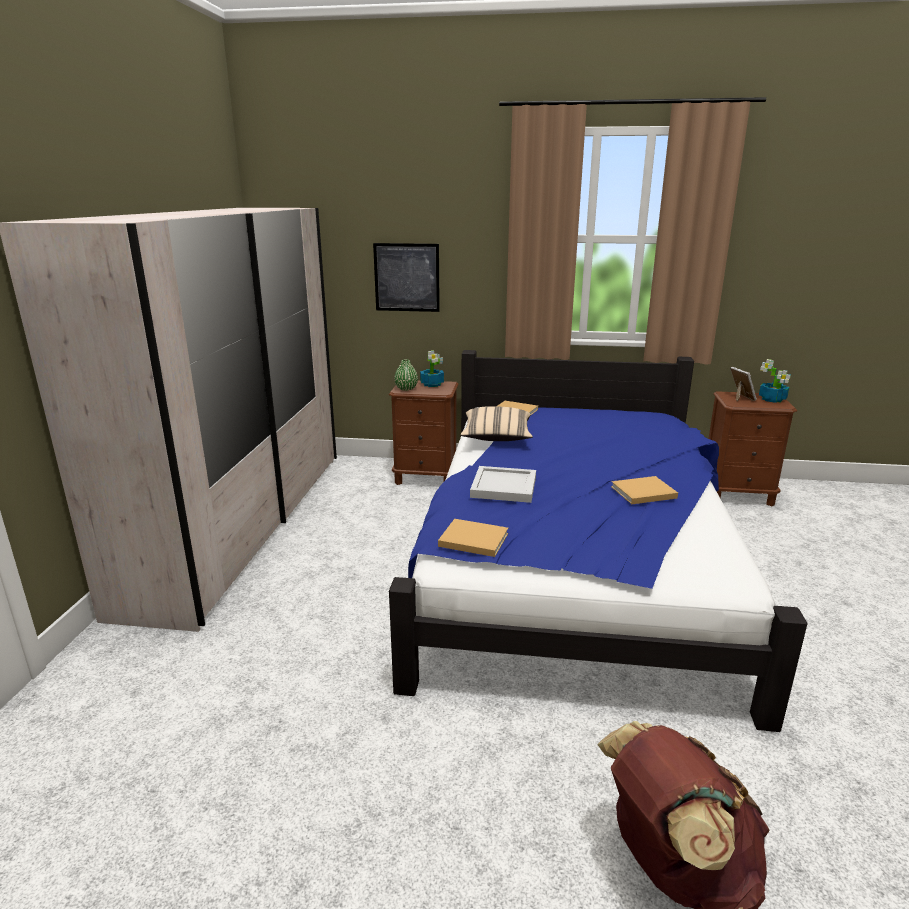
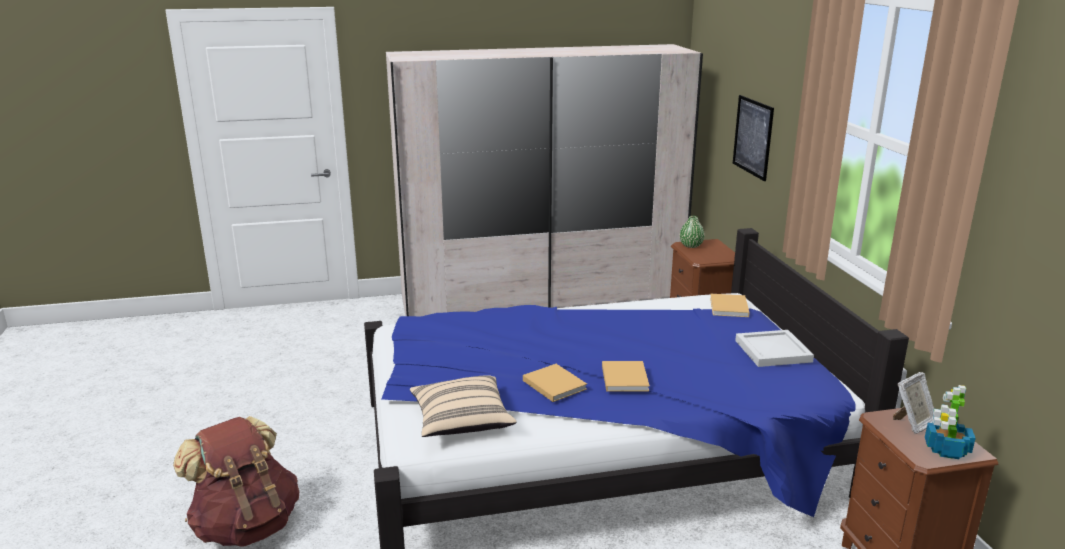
camera: 70 degrees right, 0 degrees up
potted plant [420,350,444,387] -> none
beige book [438,519,508,557] -> beige book moved to [602,361,650,392]
beige pillow [460,406,533,441] -> beige pillow moved to [410,375,517,437]
white tray [470,466,536,503] -> white tray moved to [735,330,814,367]

